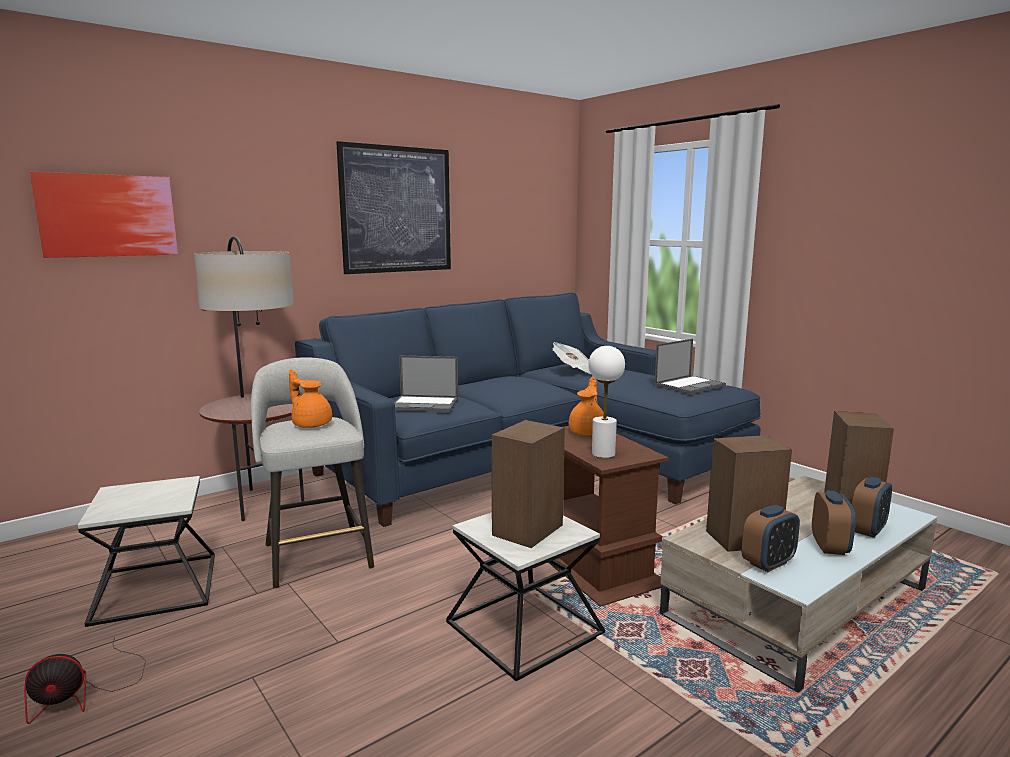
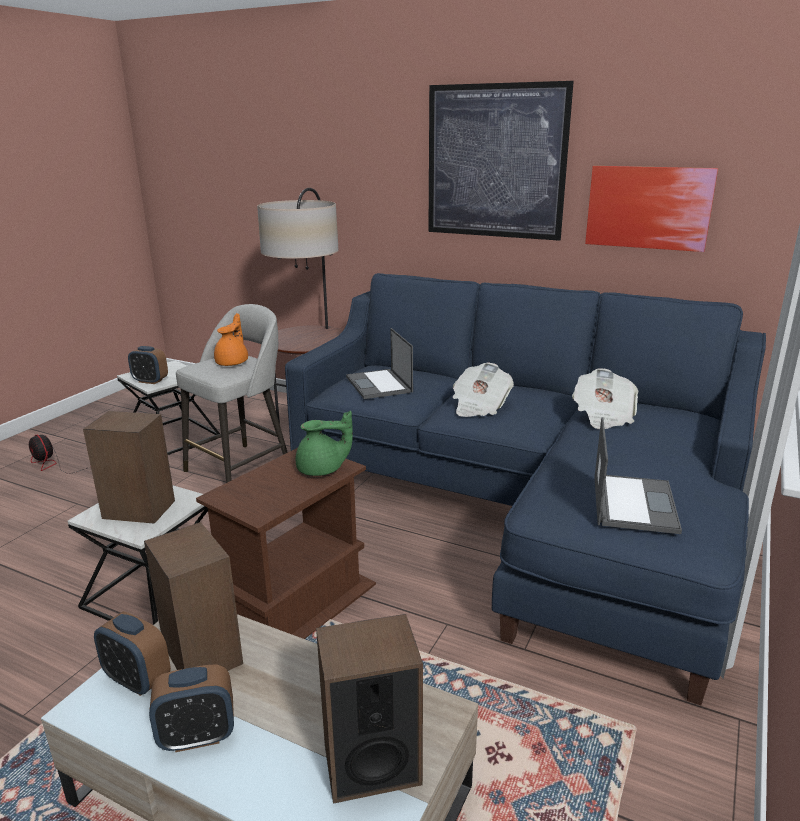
camera: 65 degrees right, 10 degrees up
picture [30,172,178,258] -> picture moved to [585,166,718,252]
orange teapot [569,376,604,435] -> green teapot [296,411,353,476]
white table lamp [588,346,625,458] -> none
laptop [654,339,726,394] -> laptop turned 105 degrees counterclockwise [594,417,682,534]
alarm clock [852,477,892,538] -> alarm clock moved to [128,346,168,384]
none -> newspaper [452,363,514,417]

